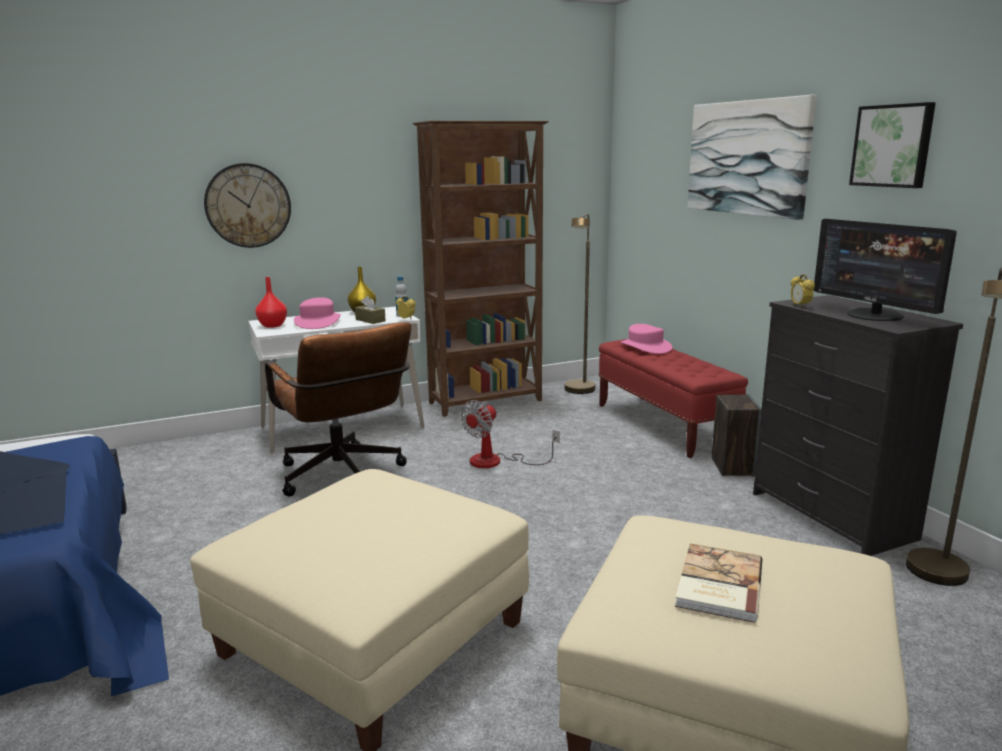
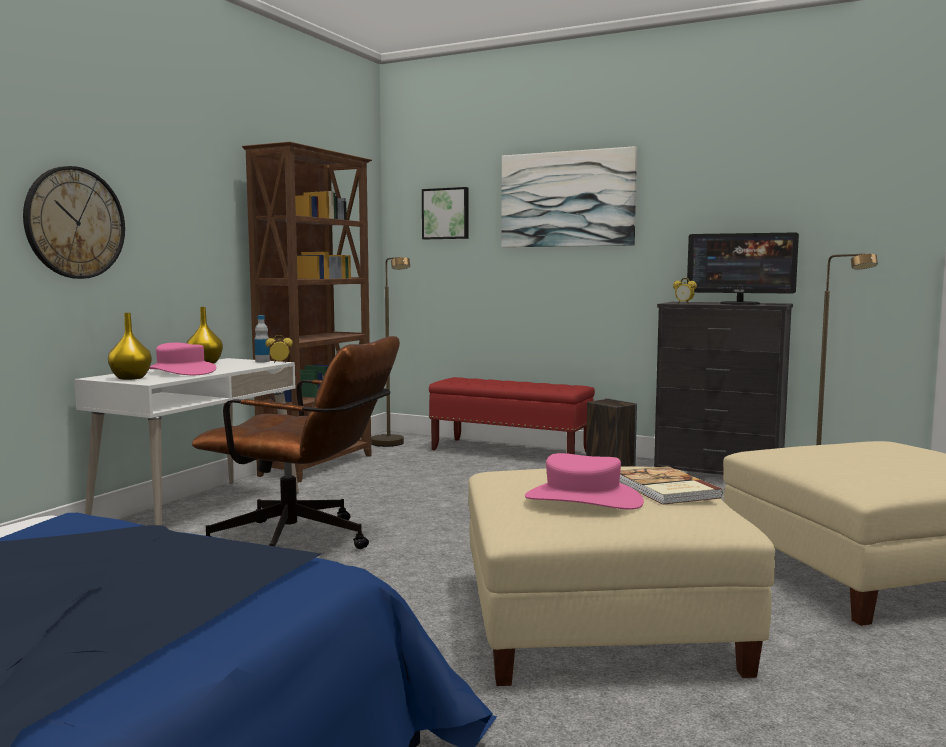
camera: 40 degrees left, 10 degrees down
red vase [255,277,287,328] -> yellow vase [108,313,152,380]
brown tissue box [355,296,386,324] -> none
fan [460,400,560,468] -> none
pink hat [620,324,672,354] -> pink hat moved to [525,453,644,510]
book [675,544,762,623] -> book moved to [619,466,723,505]
picture [849,102,936,188] -> picture moved to [422,187,469,239]

